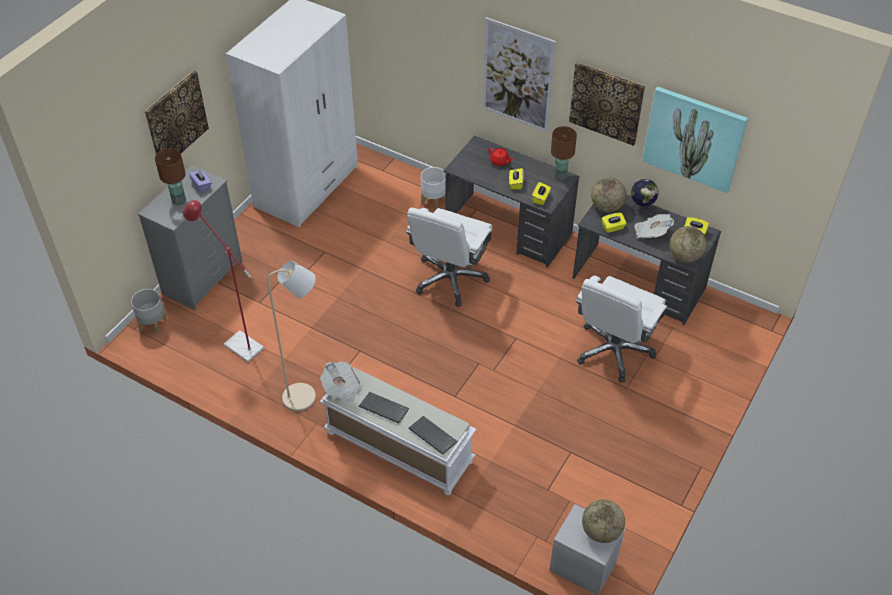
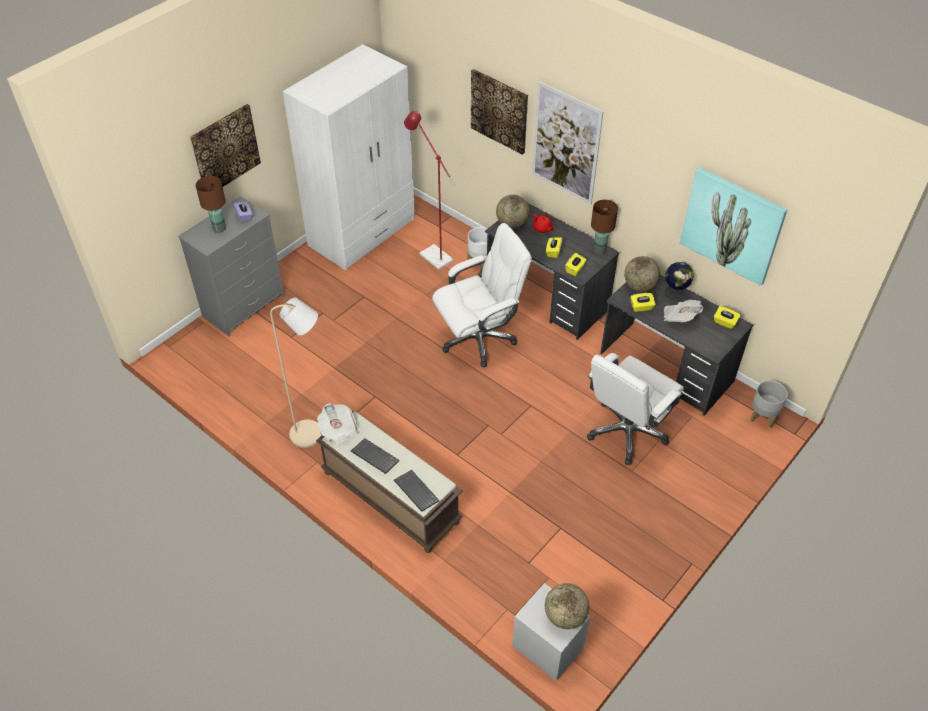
camera: 10 degrees right, 0 degrees up
grey planter [131,289,167,335] -> grey planter moved to [750,381,788,428]
red floor lamp [183,200,264,362] -> red floor lamp moved to [404,111,455,270]
white bench [320,367,476,495] -> brown bench [316,411,463,553]
white office chair [406,208,492,307] -> white office chair turned 150 degrees counterclockwise [432,223,532,367]
picture [569,62,645,146] -> picture moved to [471,69,528,155]
globe [670,226,707,262] -> globe moved to [496,194,529,228]

